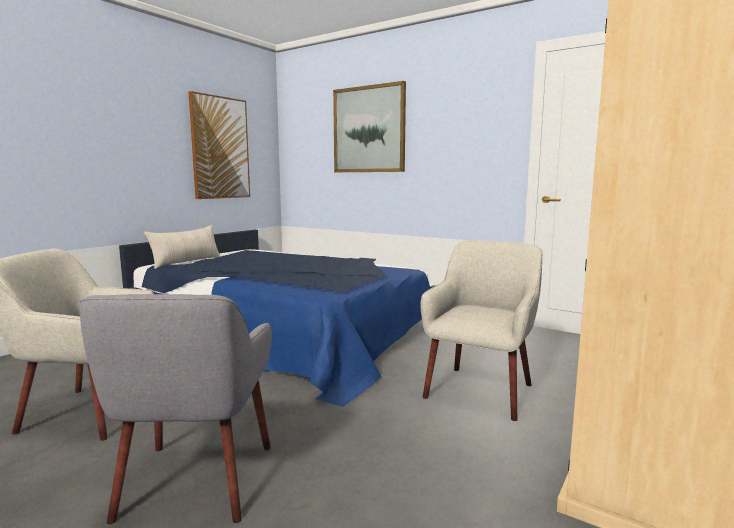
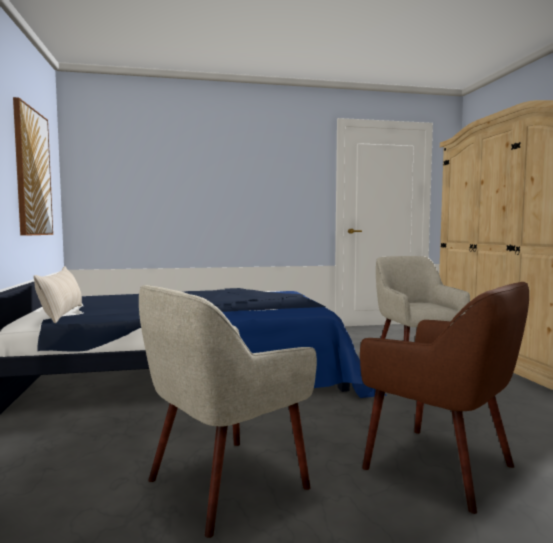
camera: 45 degrees left, 5 degrees down
grey armchair [80,294,272,525] -> brown armchair [360,282,529,514]
picture [333,81,406,172] -> none

